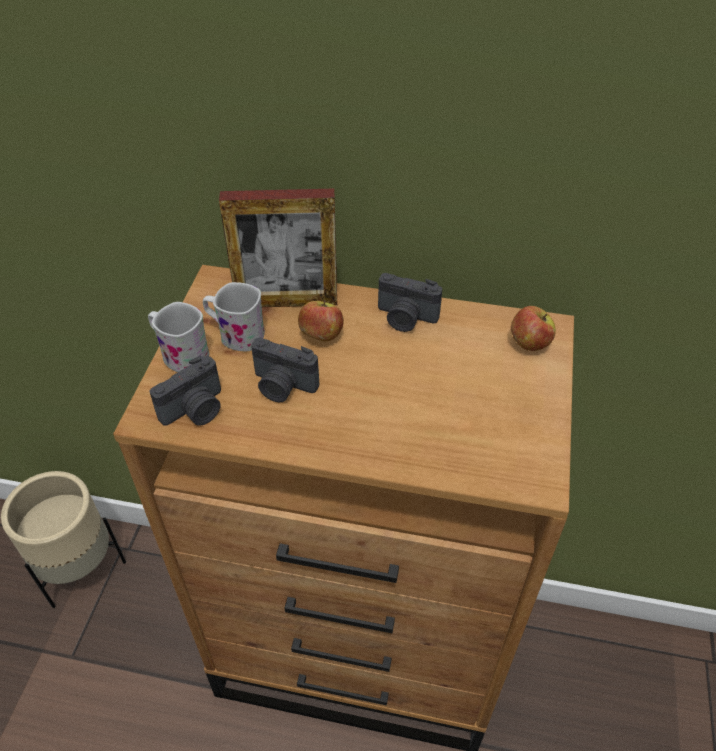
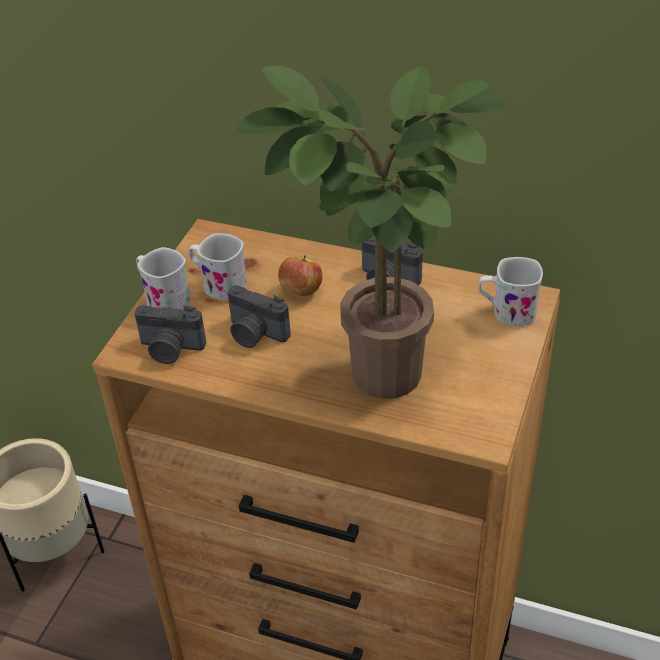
camera: 10 degrees right, 5 degrees down
camera [150,356,221,426] -> camera turned 45 degrees clockwise [135,305,206,364]
picture frame [219,189,337,307] -> none
apple [511,306,556,351] -> white mug [478,257,543,326]
none -> potted plant [235,66,509,399]

